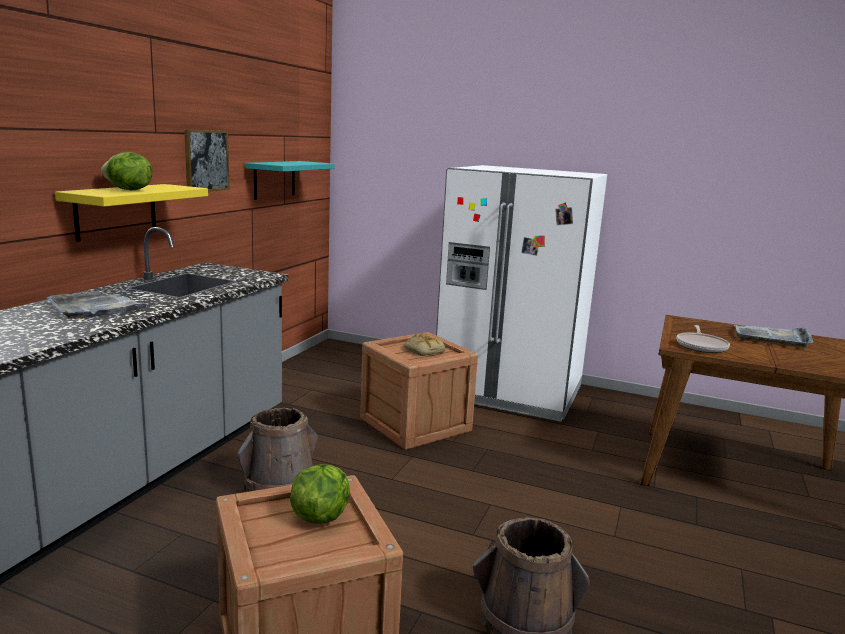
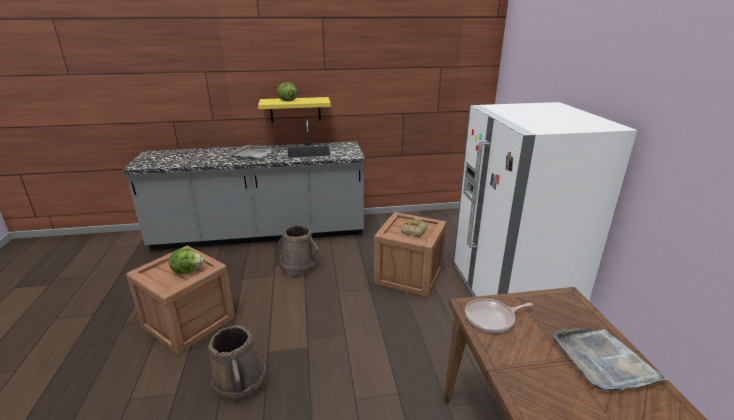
camera: 60 degrees right, 10 degrees up
picture [184,129,229,191] -> none
turquoise shelf [245,161,335,200] -> none

